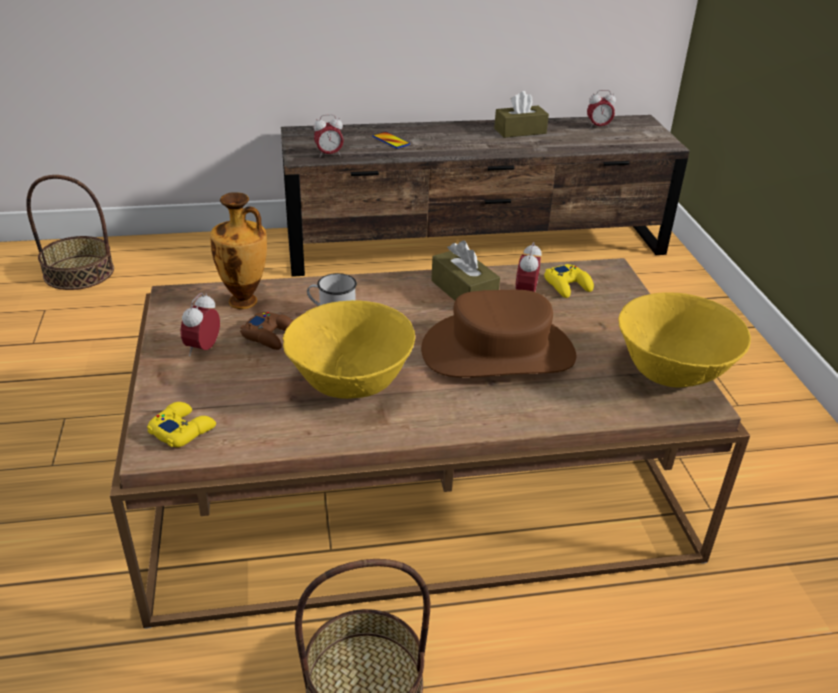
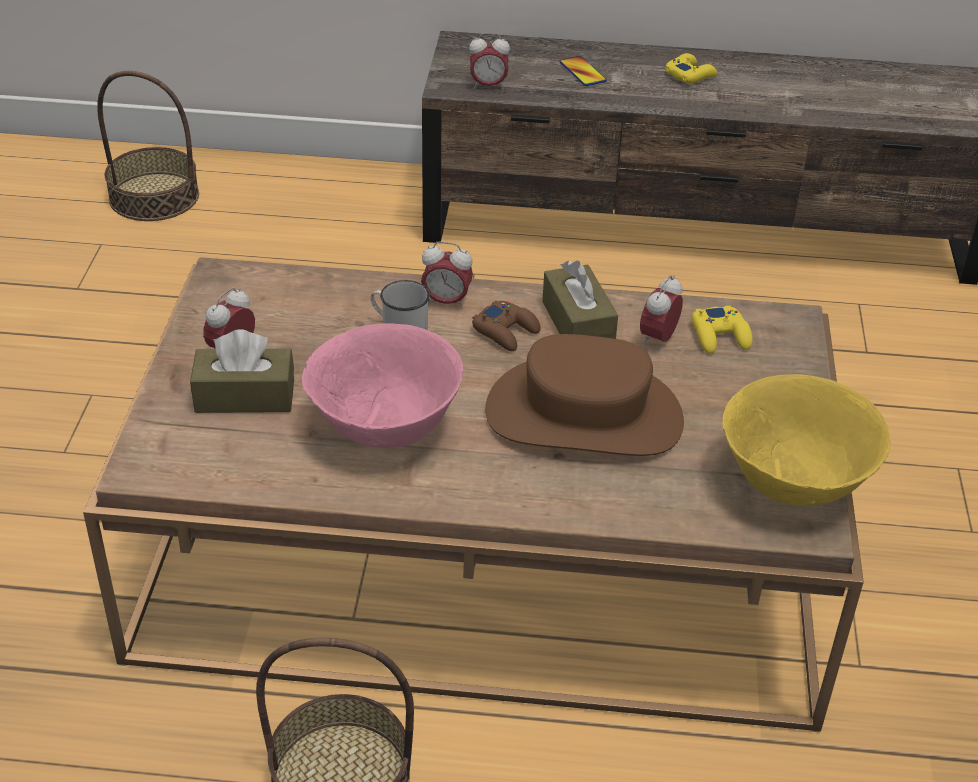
camera: 15 degrees right, 5 degrees up
yellow game controller [147,402,216,447] -> yellow game controller moved to [665,53,717,84]
vase [210,192,267,309] -> none
brown game controller [240,312,293,350] -> brown game controller moved to [472,301,541,351]
yellow bowl [283,300,415,399] -> pink bowl [302,323,463,448]
brown tissue box [494,91,549,138] -> brown tissue box moved to [190,329,294,413]
alarm clock [587,90,616,129] -> alarm clock moved to [421,241,473,309]

